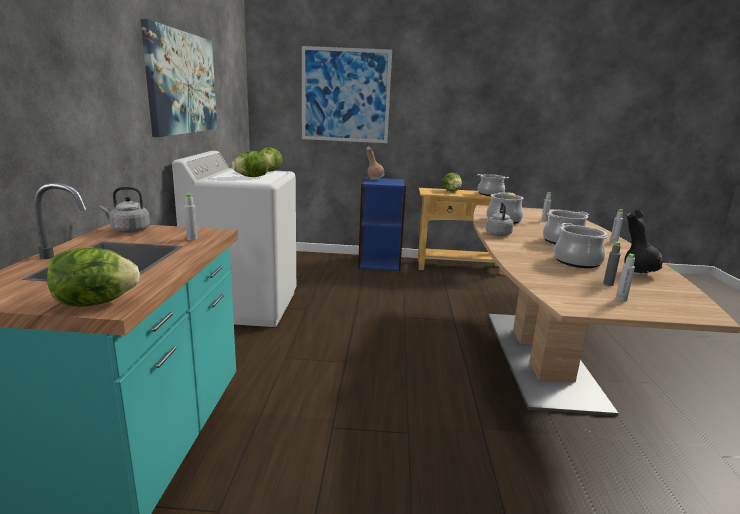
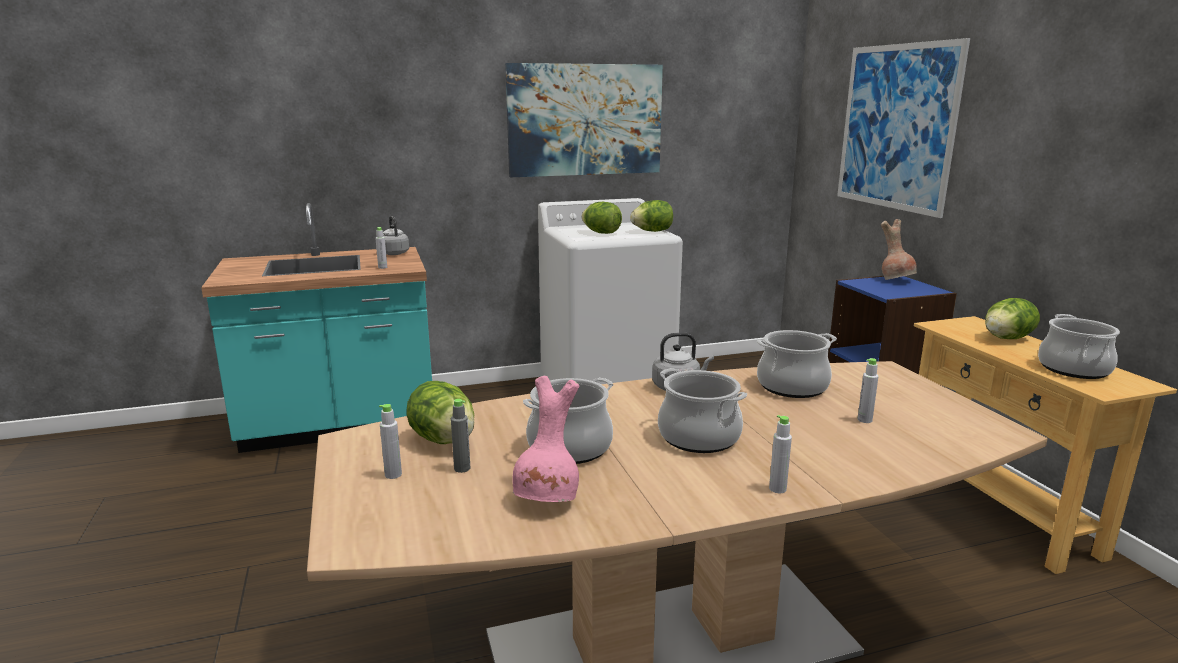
camera: 70 degrees right, 0 degrees up
lettuce [47,247,140,307] -> lettuce moved to [406,381,474,444]
black vase [624,210,663,274] -> pink vase [513,376,579,502]

